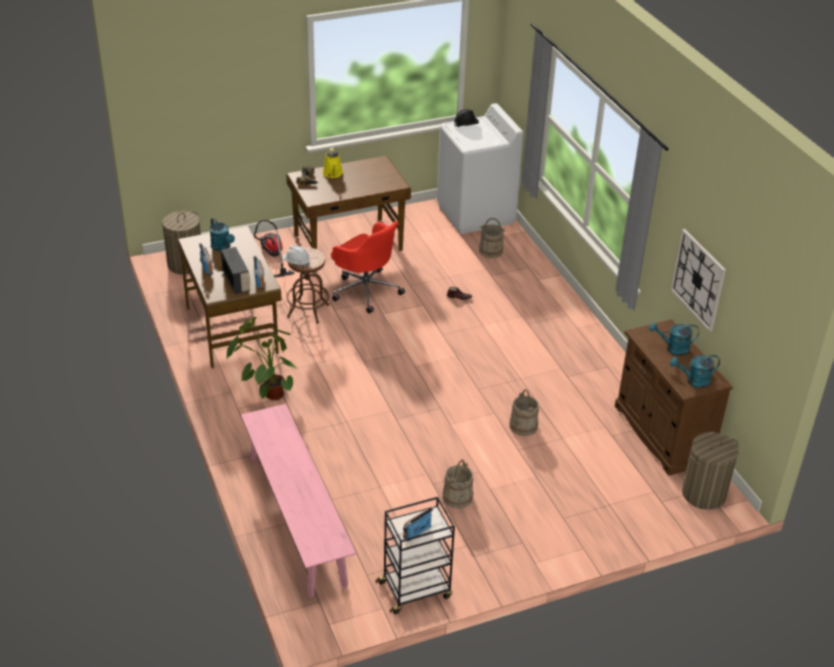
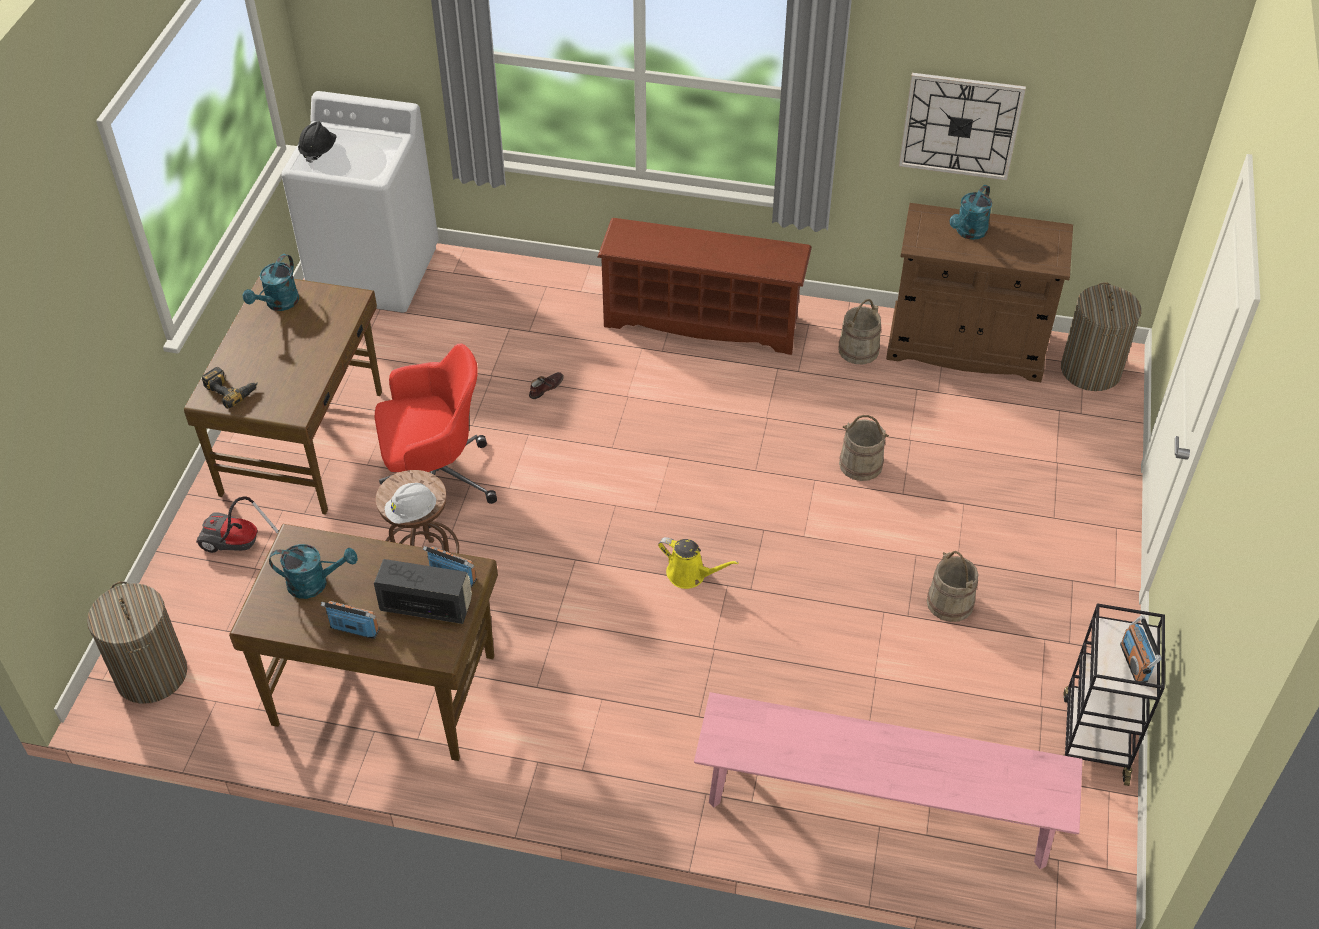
camera: 55 degrees left, 10 degrees up
potted plant [226,317,298,400] -> none
yellow watering can [323,147,343,178] -> yellow watering can moved to [658,537,739,589]
beige bucket [479,218,505,258] -> beige bucket moved to [839,299,881,364]
turquoise watering can [670,355,720,388] -> turquoise watering can moved to [243,254,299,311]
none -> brown shoe rack [597,218,812,355]

